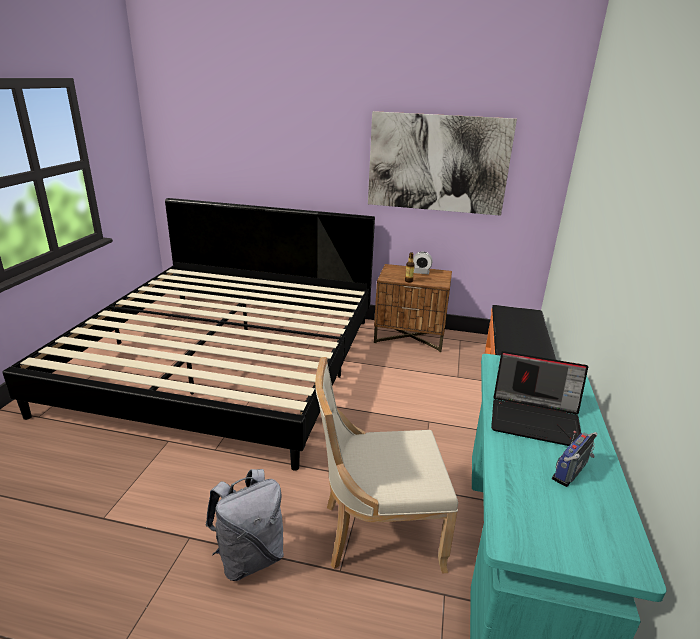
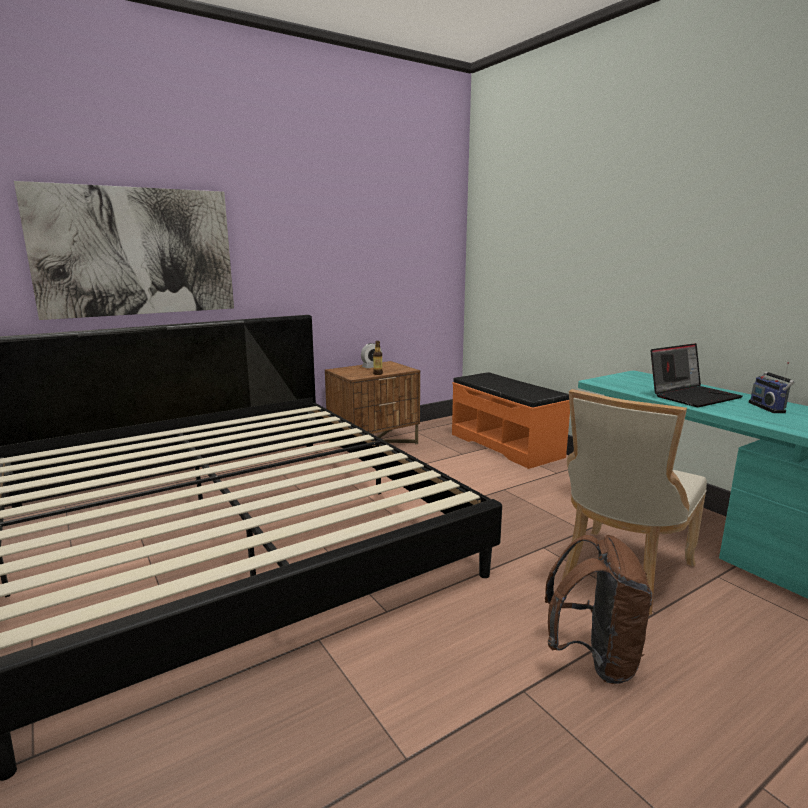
camera: 45 degrees left, 10 degrees down
grey backpack [205,469,284,581] -> brown backpack [545,535,653,684]
picture [368,111,517,216] -> picture moved to [14,181,234,320]

